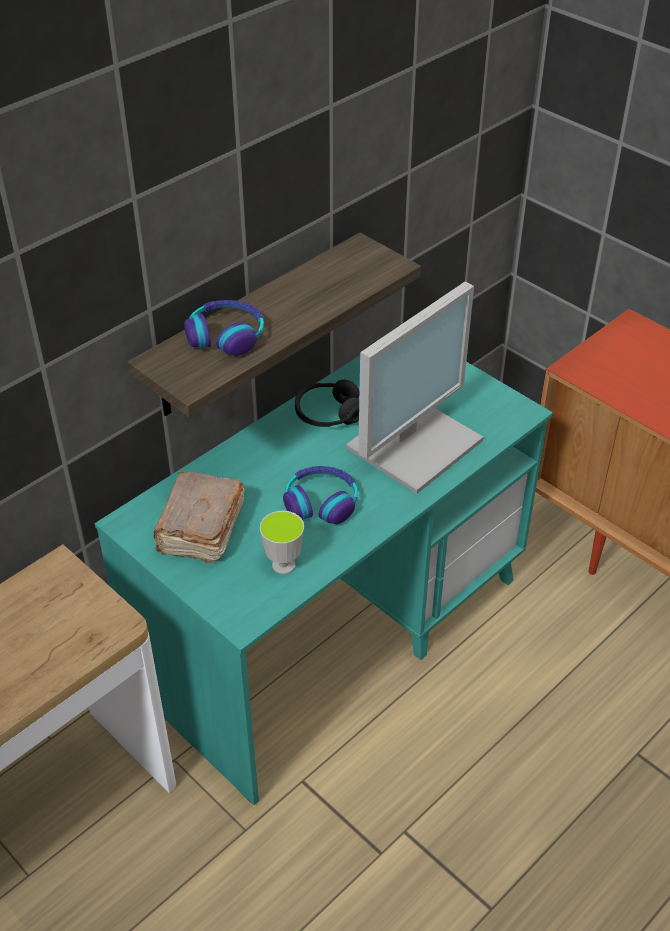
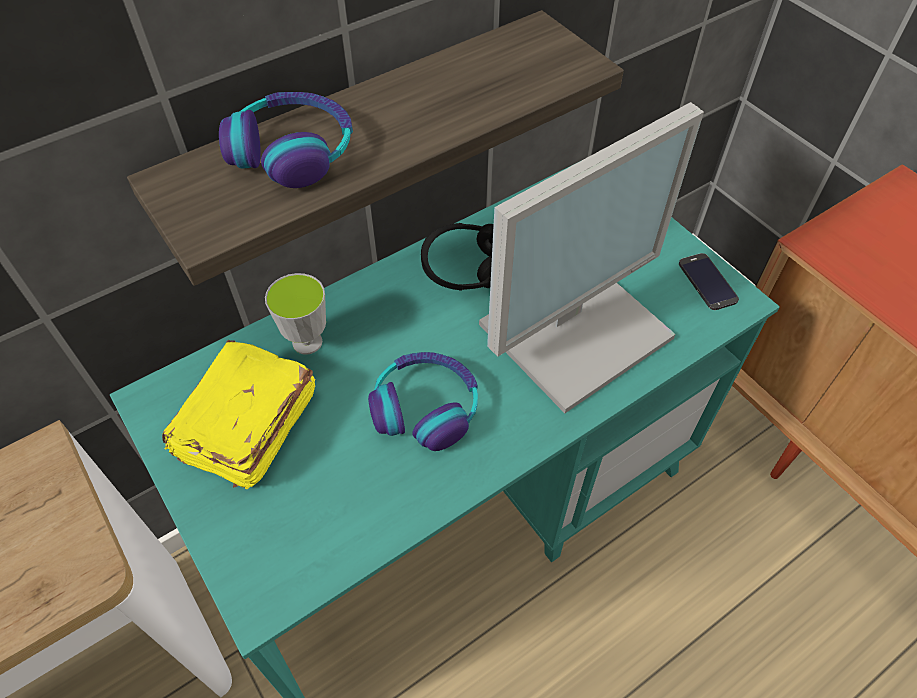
camera: 10 degrees right, 10 degrees up
brown book [154,472,245,564] -> yellow book [162,339,315,489]
cup [260,511,304,574] -> cup moved to [265,273,326,355]
none -> phone [679,253,739,310]

